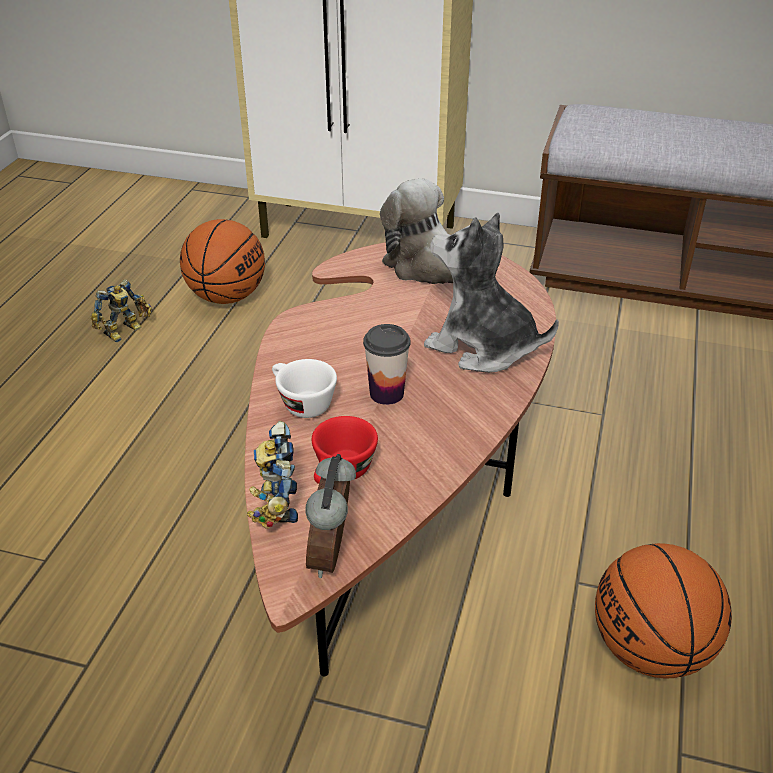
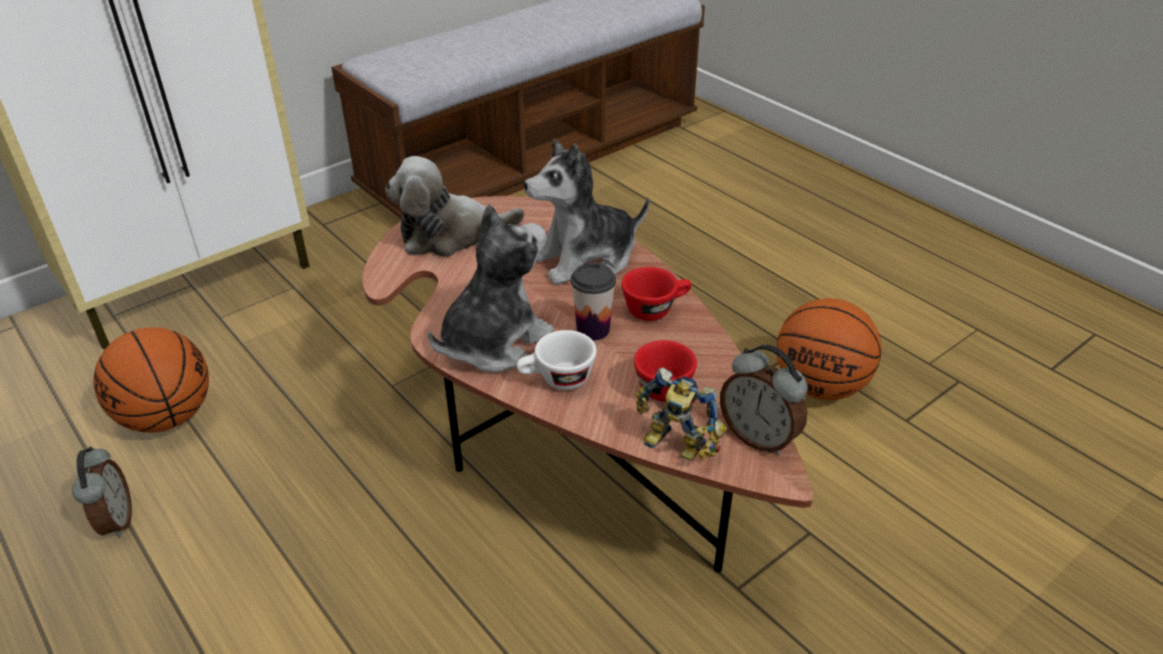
camera: 55 degrees left, 0 degrees up
toy robot [90,280,152,342] -> alarm clock [72,447,132,538]
none -> plush toy [428,204,554,372]
none -> red cup [621,267,692,321]

